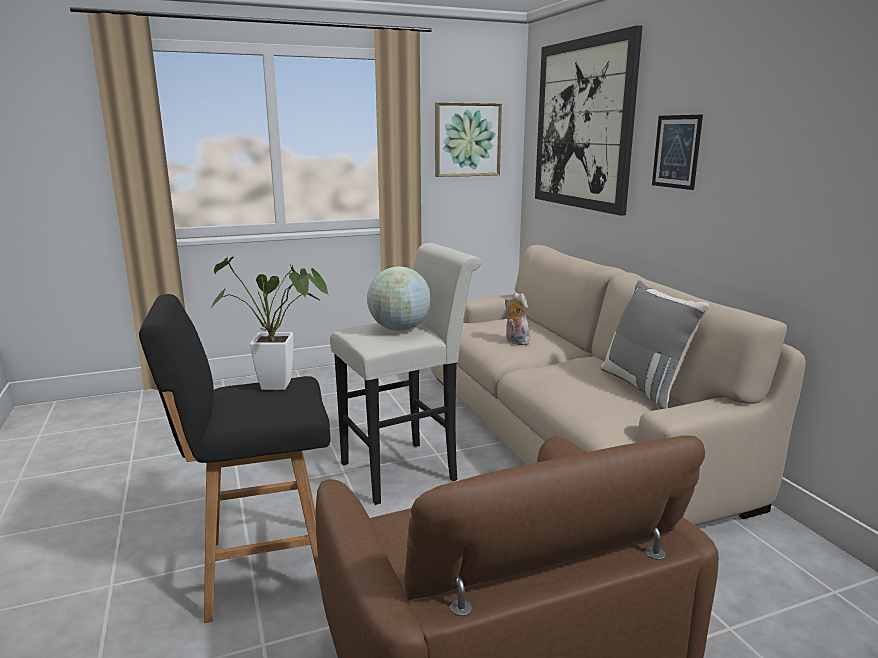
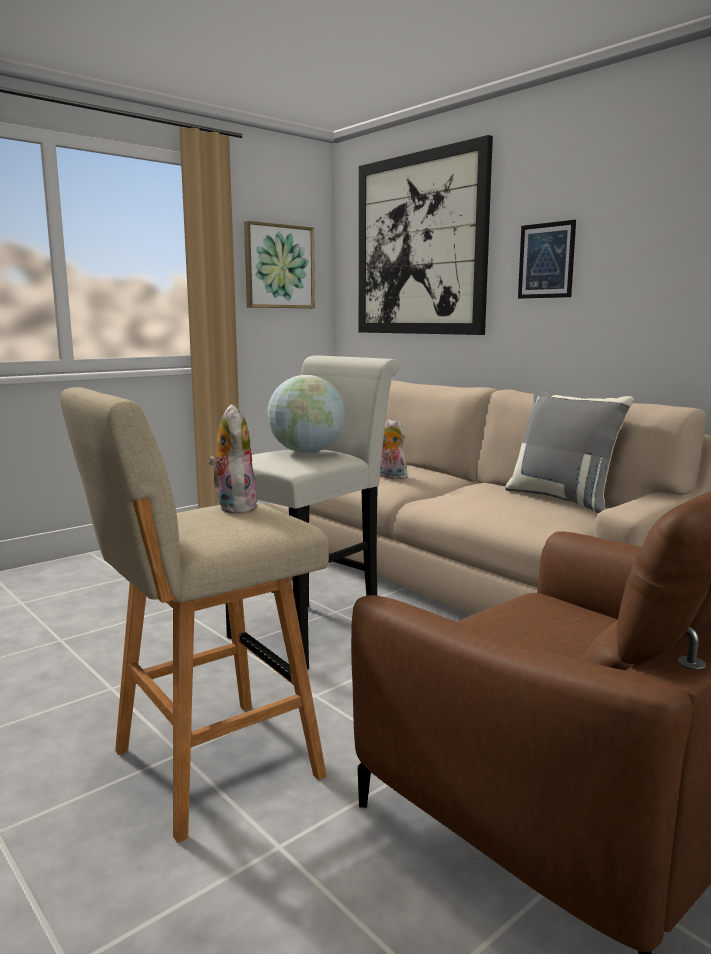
camera: 20 degrees left, 5 degrees down
black stool [139,294,331,623] -> beige stool [60,387,329,843]
potted plant [210,257,329,390] -> plush toy [208,404,258,514]

